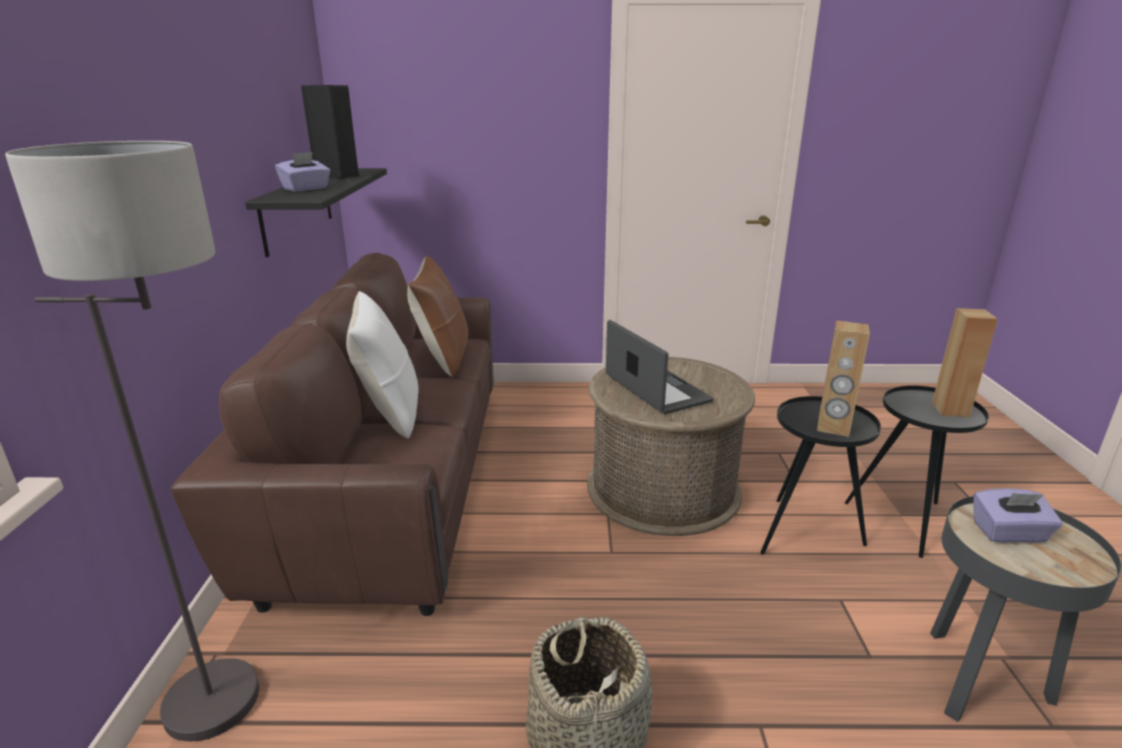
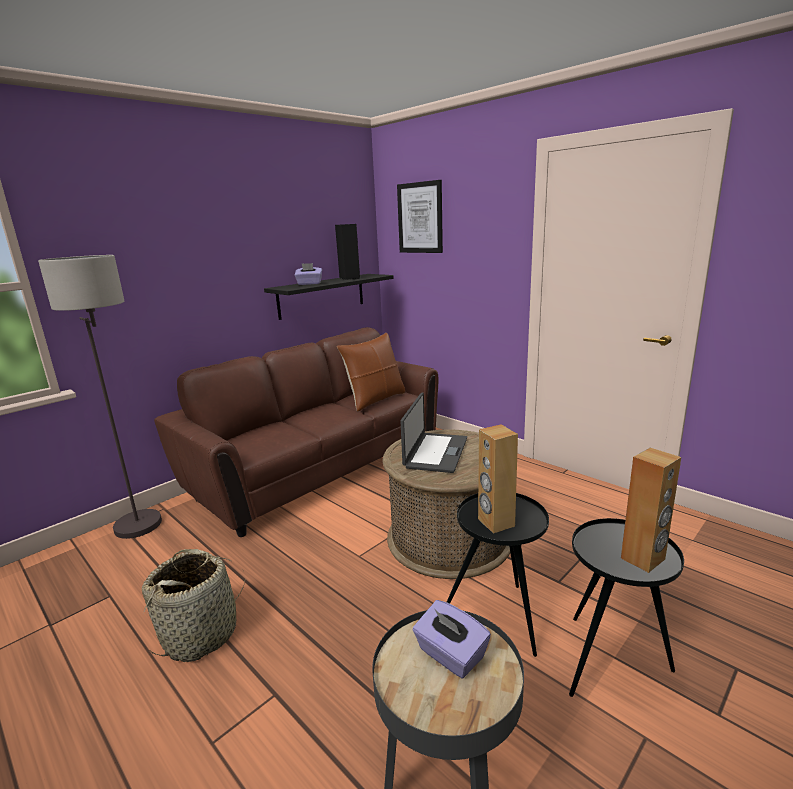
camera: 45 degrees right, 5 degrees down
white pillow [346,291,419,439] -> none
none -> picture [397,180,443,253]

